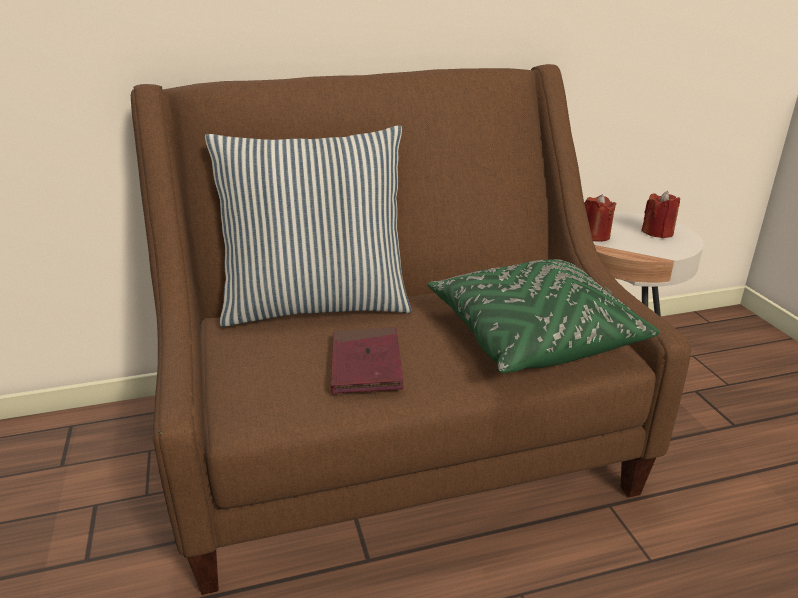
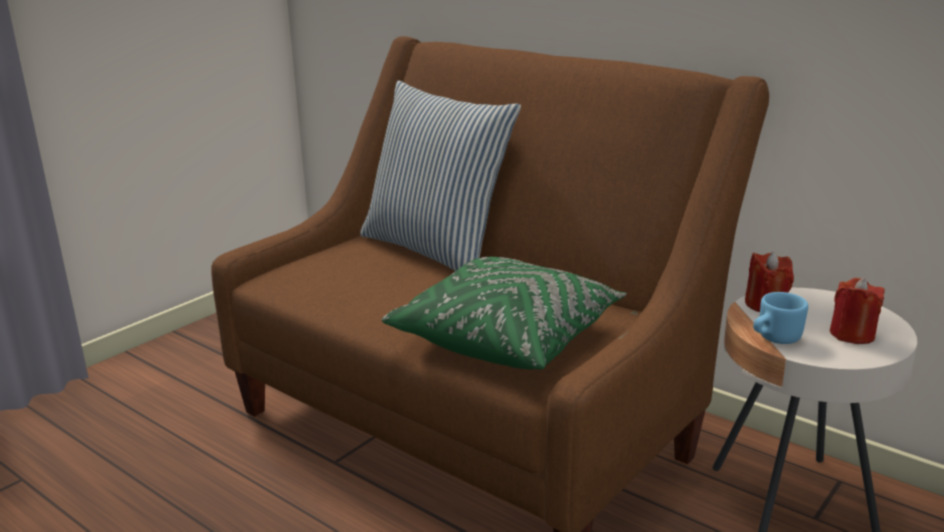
camera: 55 degrees right, 5 degrees down
red book [331,327,404,394] -> none
none -> blue mug [753,292,808,344]

